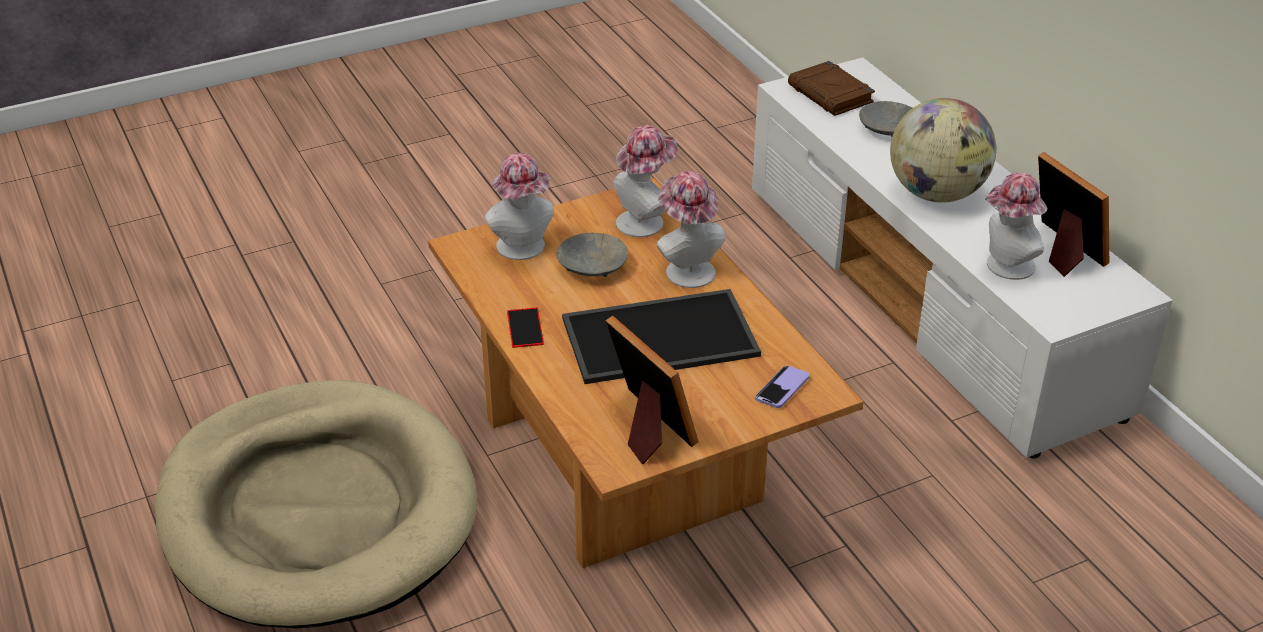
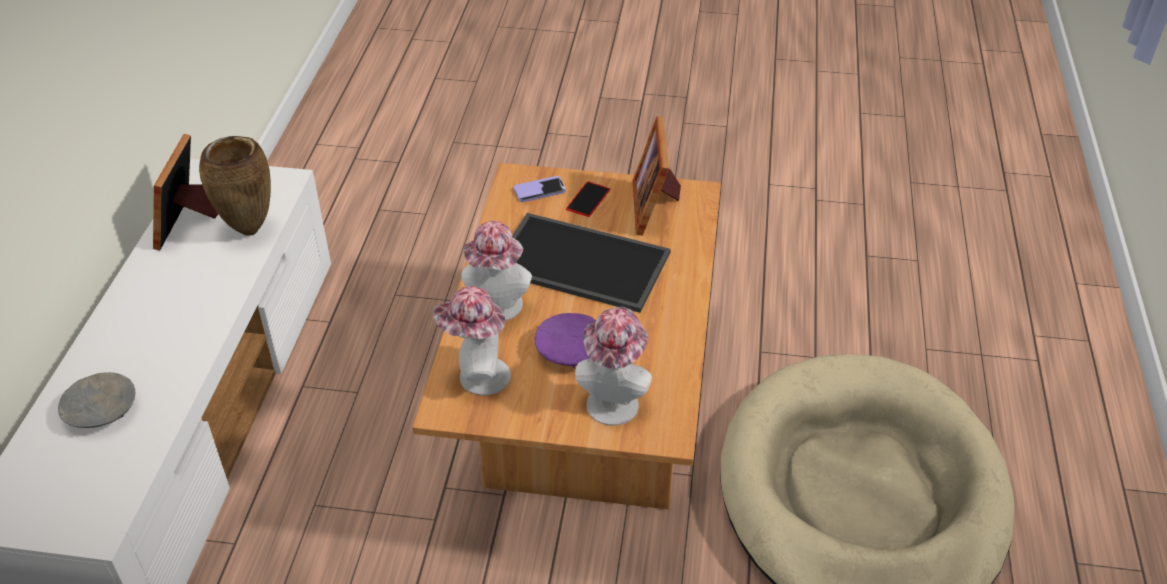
camera: 145 degrees left, 5 degrees up
phone [507,308,544,348] -> phone moved to [566,181,610,217]
grey bowl [557,233,628,277] -> purple bowl [535,313,595,368]
brown book [788,61,875,116] -> none
globe [890,98,996,203] -> none
hat [985,172,1047,280] -> brown vase [199,136,271,236]

